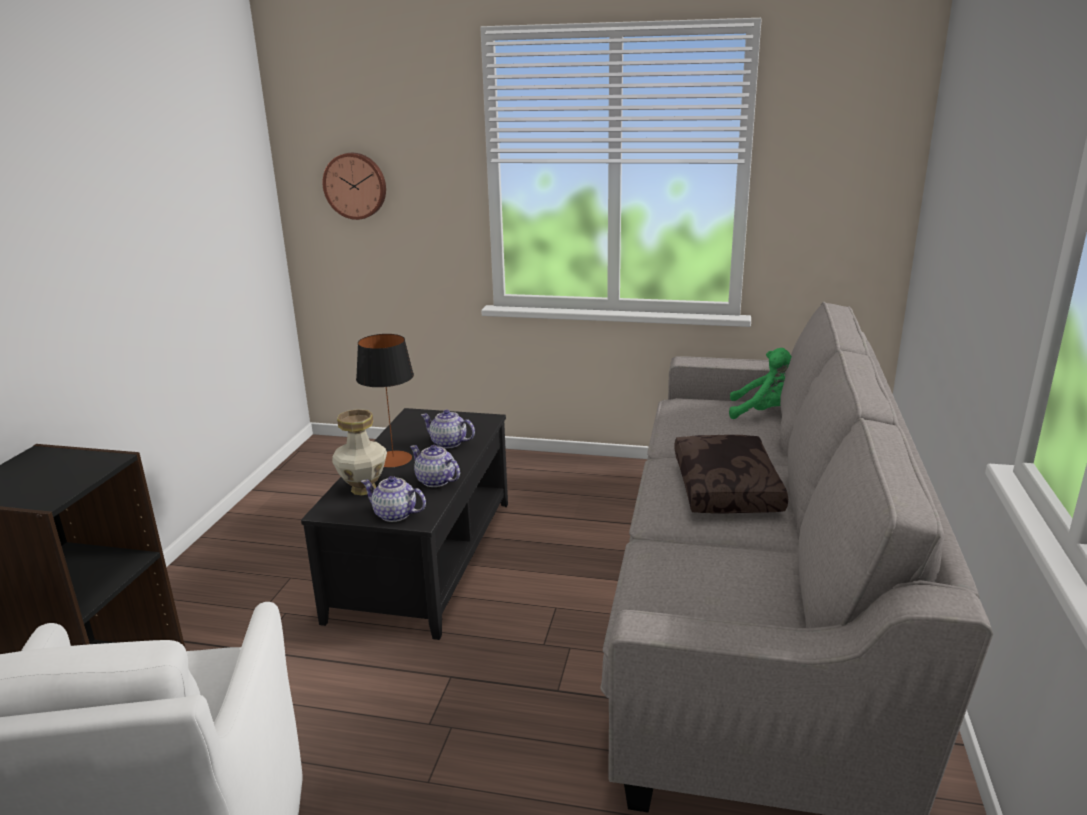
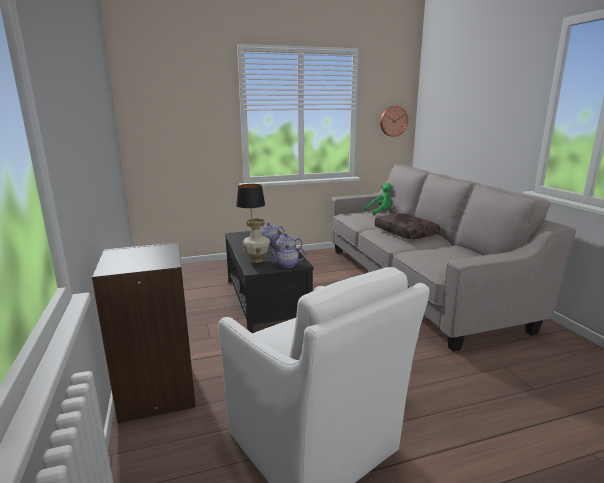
camera: 30 degrees left, 5 degrees down
wall clock [323,153,386,220] -> wall clock moved to [380,106,408,137]

